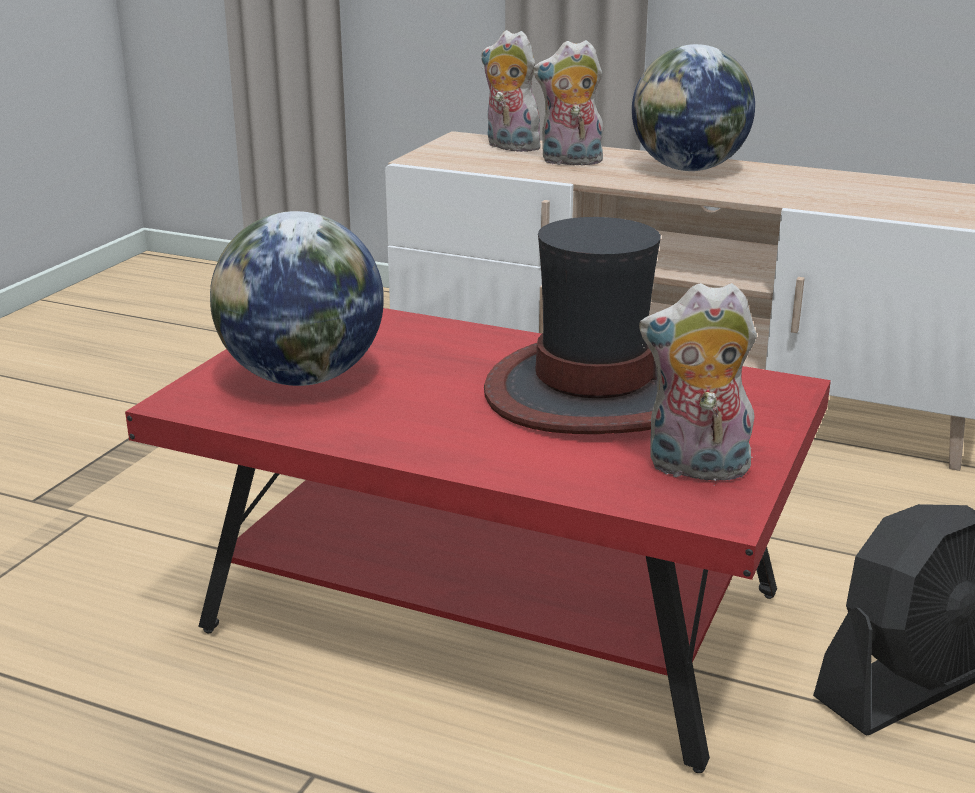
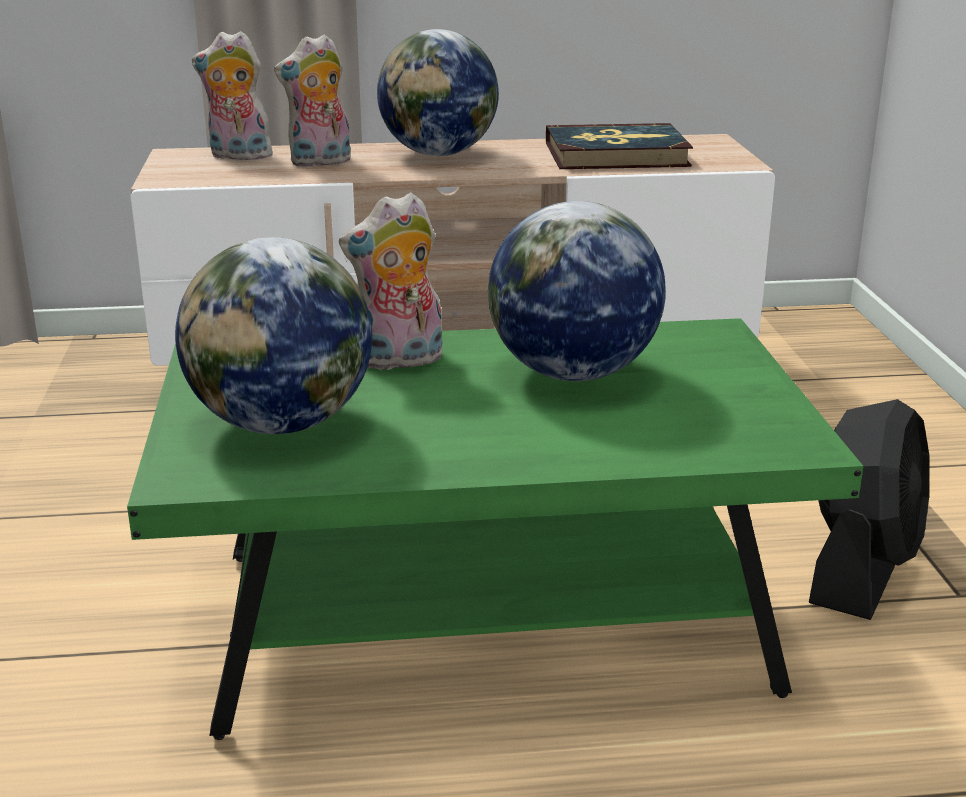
camera: 30 degrees left, 0 degrees up
red coffee table [125,308,831,773] -> green coffee table [127,318,864,740]
hat [484,217,661,434] -> globe [488,201,666,381]
plush toy [639,283,757,481] -> plush toy moved to [339,192,443,371]
none -> book [546,123,693,169]

